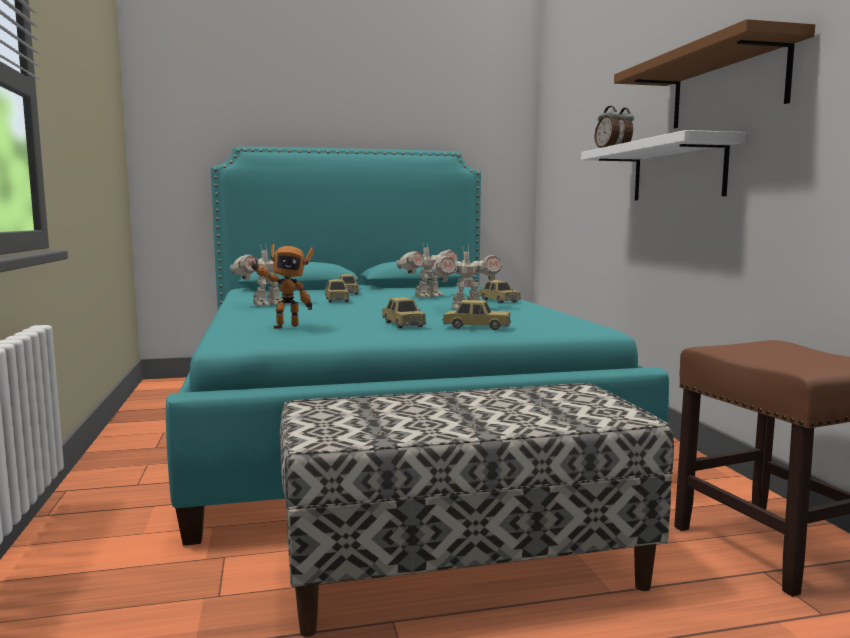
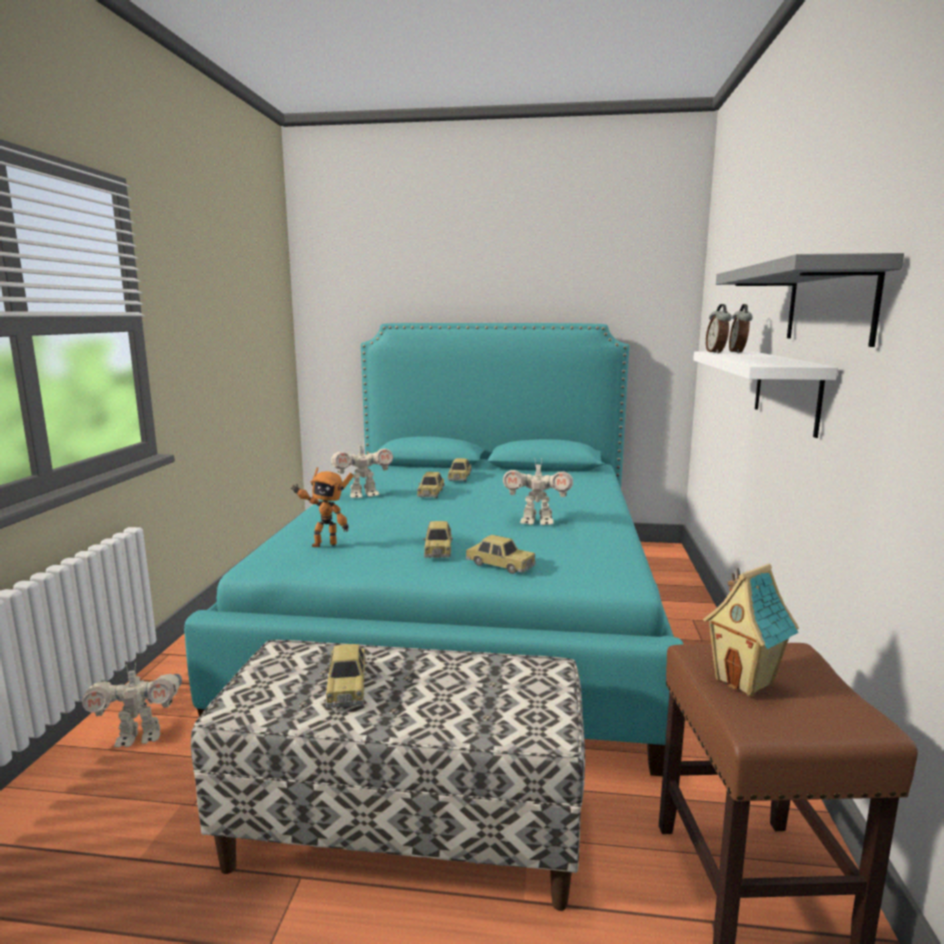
camera: 20 degrees right, 5 degrees up
toy robot [396,242,458,297] -> toy robot moved to [82,663,182,748]
toy car [478,280,521,303] -> toy car moved to [324,644,367,708]
brown shelf [614,19,815,128] -> grey shelf [716,253,904,347]
none -> toy house [703,564,799,696]

